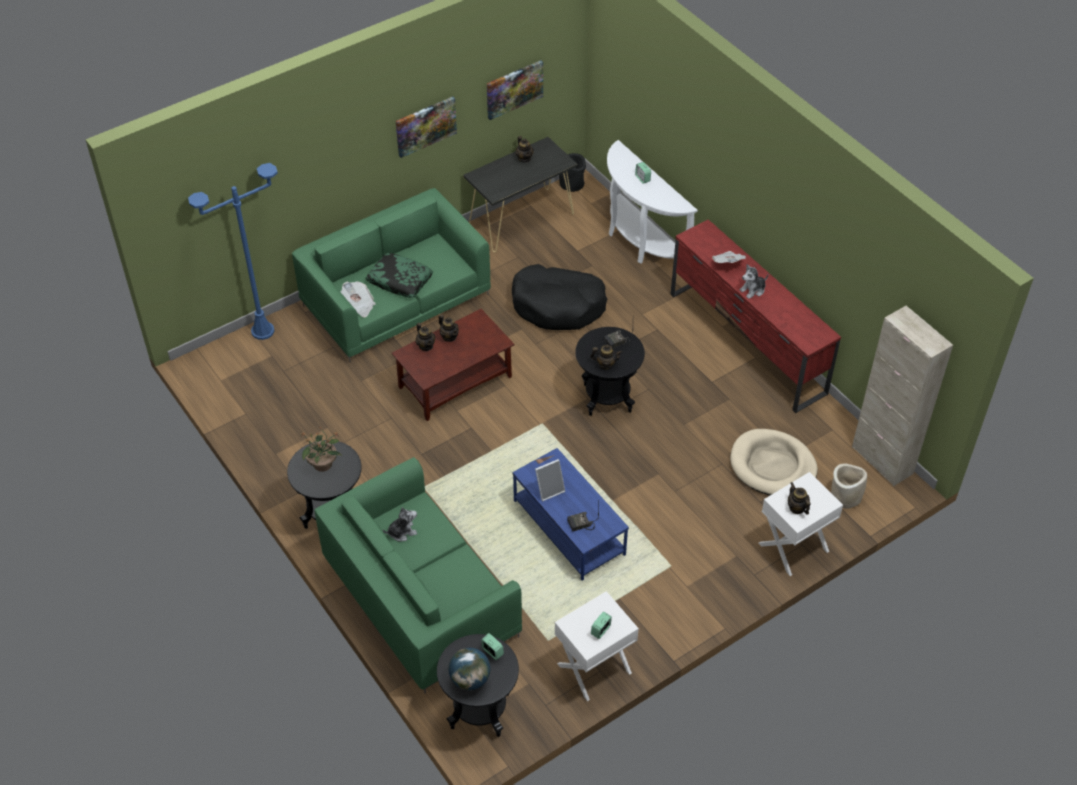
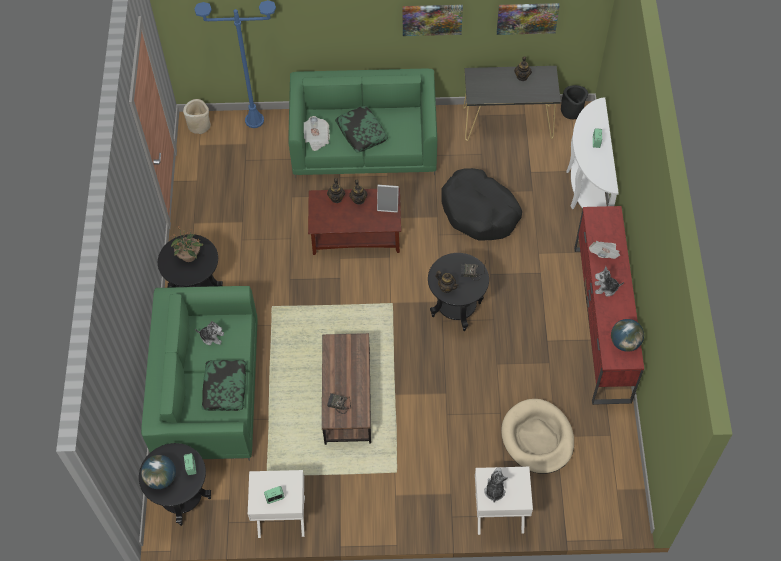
camera: 35 degrees right, 10 degrees up
blue coffee table [512,448,629,581] -> brown coffee table [322,333,371,445]
picture frame [535,459,565,501] -> picture frame moved to [377,185,399,213]
teapot [788,482,811,515] -> plush toy [484,467,508,503]
beige planter [831,463,867,509] -> beige planter moved to [183,99,211,134]
beige cabinet [852,306,953,486] -> none
none -> pillow [202,360,247,411]
none -> globe [611,319,644,352]

